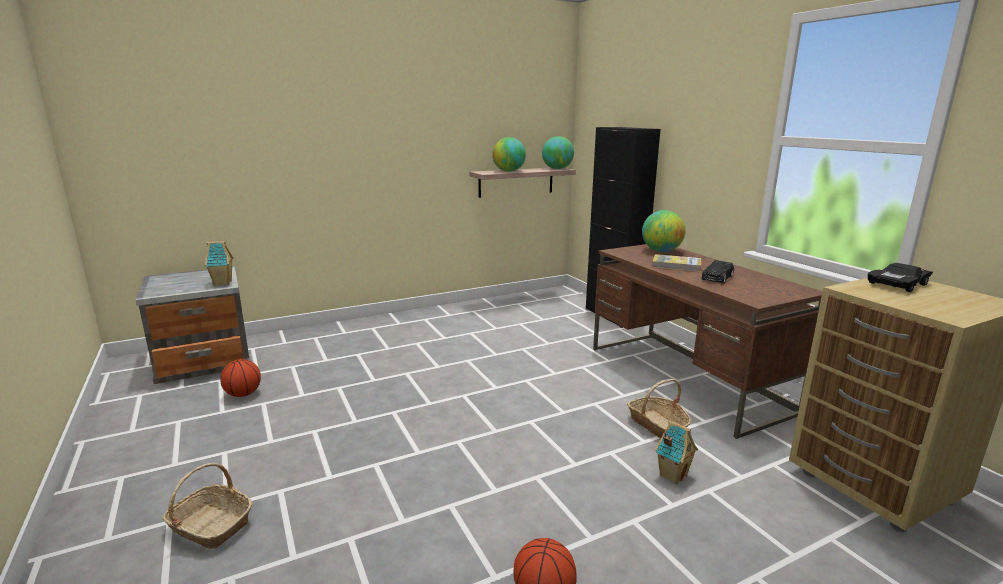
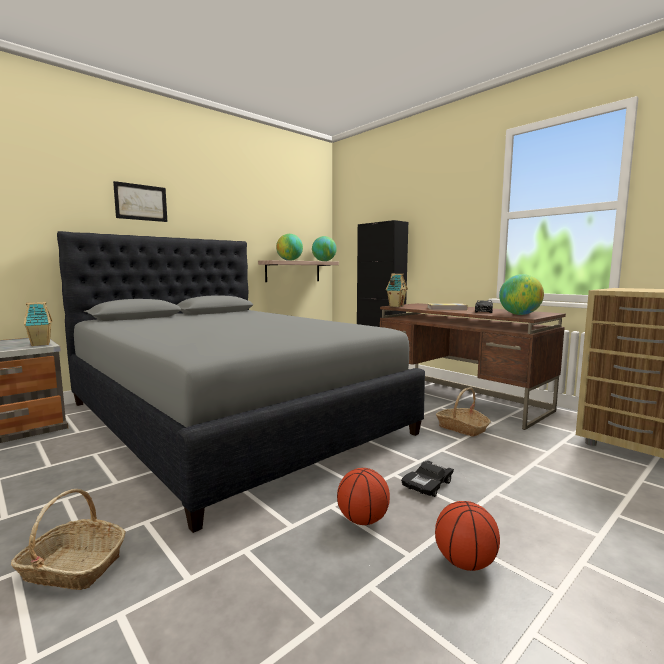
camera: 15 degrees left, 10 degrees down
basketball [220,359,261,397] -> basketball moved to [337,468,390,525]
globe [642,210,686,252] -> globe moved to [499,274,544,315]
toy house [655,420,698,484] -> toy house moved to [386,274,408,307]
black toy car [868,263,933,292] -> black toy car moved to [401,461,454,497]
none -> grey bed [57,231,425,533]
none -> picture [113,181,167,222]

